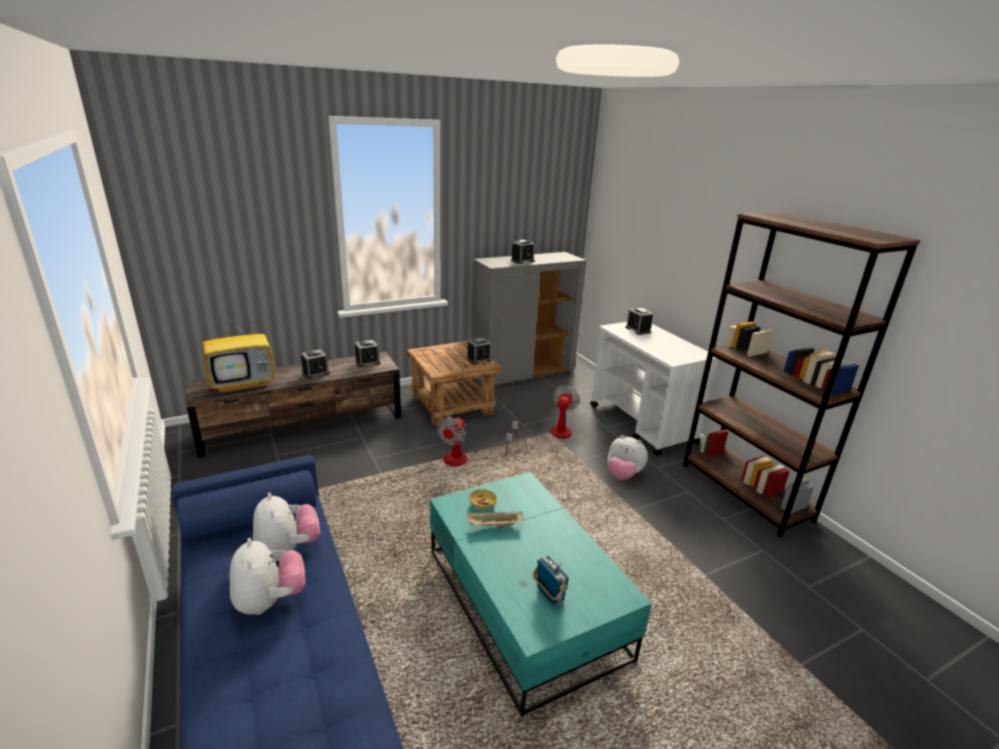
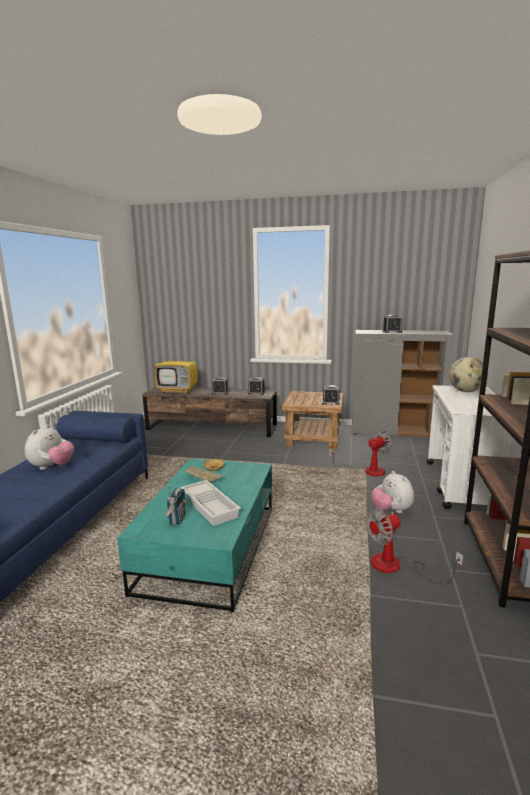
camera: 40 degrees right, 10 degrees down
plush toy [253,493,320,561] -> none
fan [437,417,513,466] -> fan moved to [365,508,463,583]
alarm clock [625,308,653,335] -> globe [449,357,488,392]
none -> white tray [181,480,241,526]

